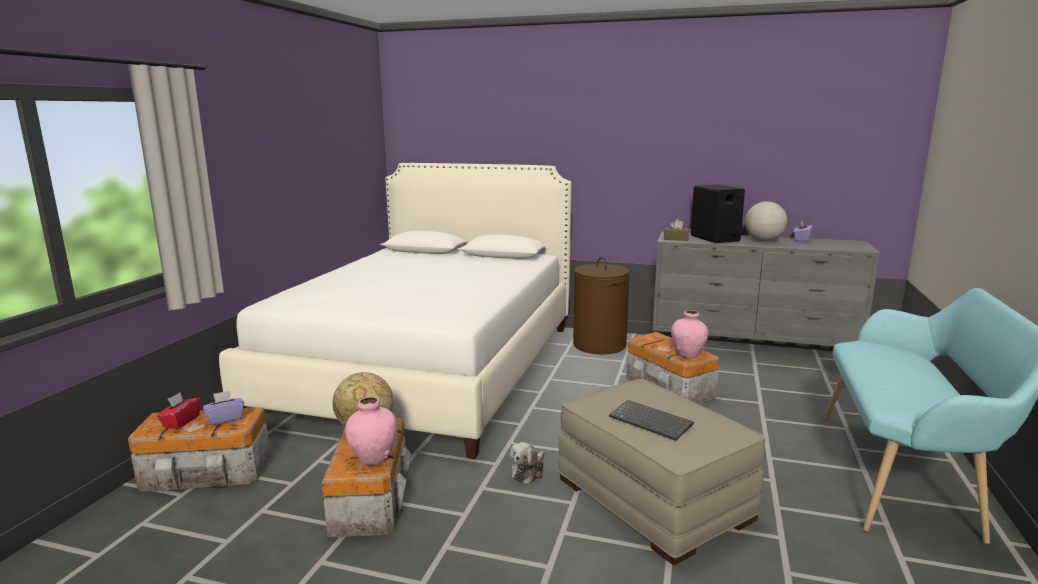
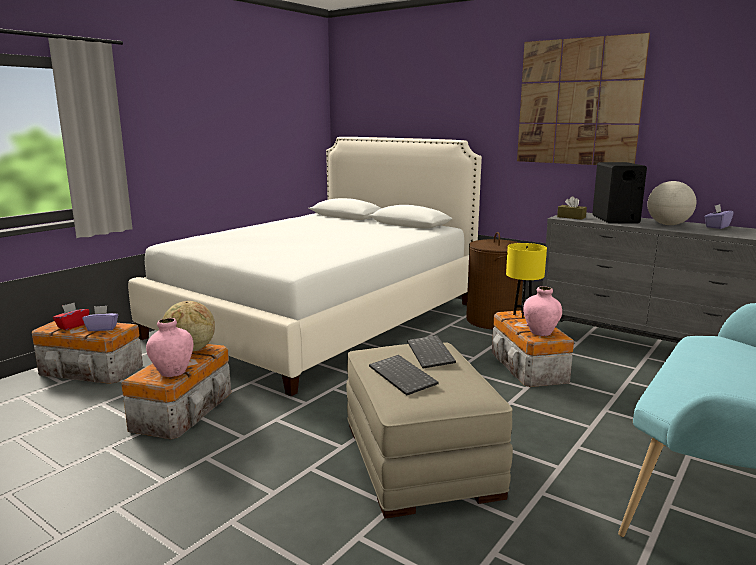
camera: 20 degrees right, 0 degrees up
plush toy [510,442,545,484] -> none
none -> keyboard [407,335,456,368]
none -> yellow table lamp [506,243,547,318]
none -> picture [517,33,650,165]

